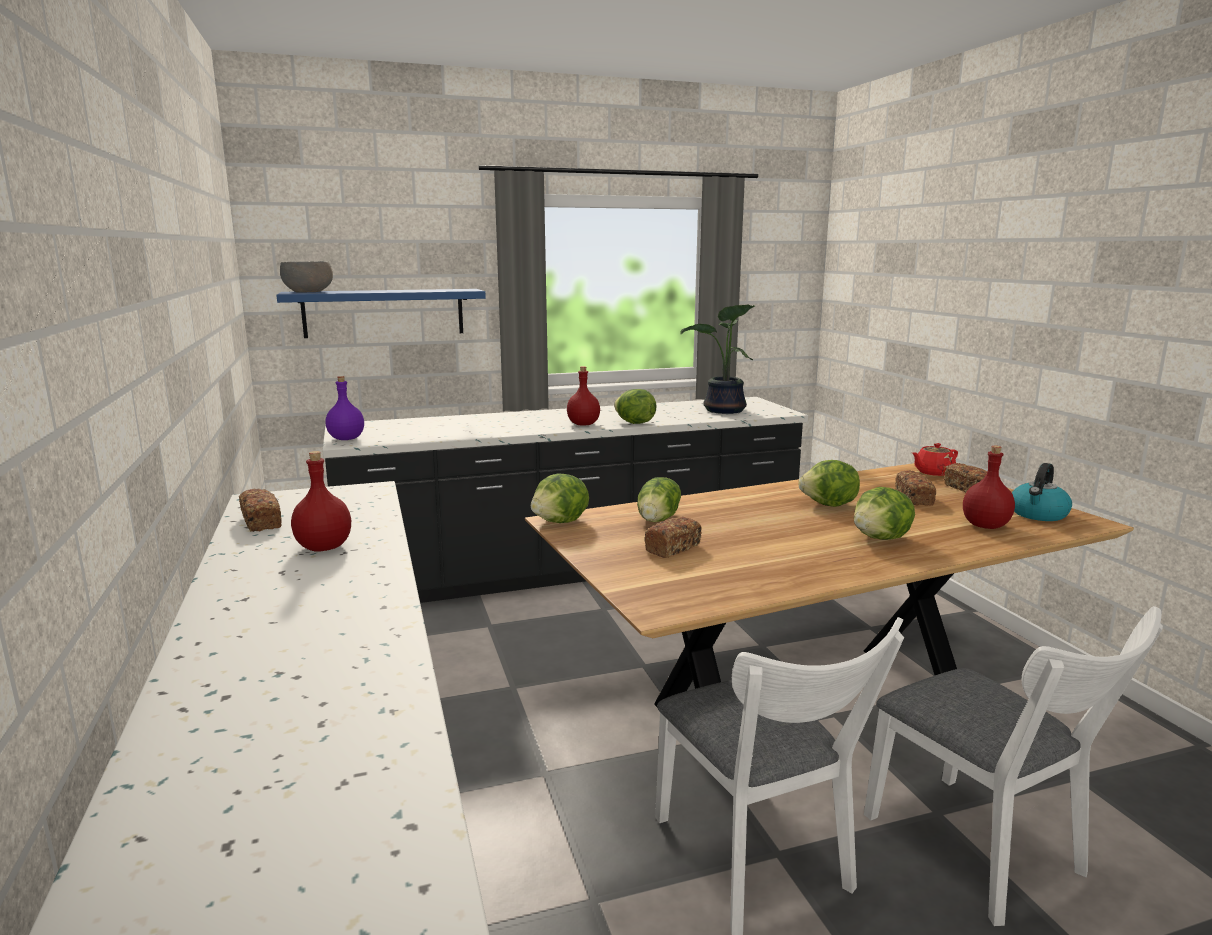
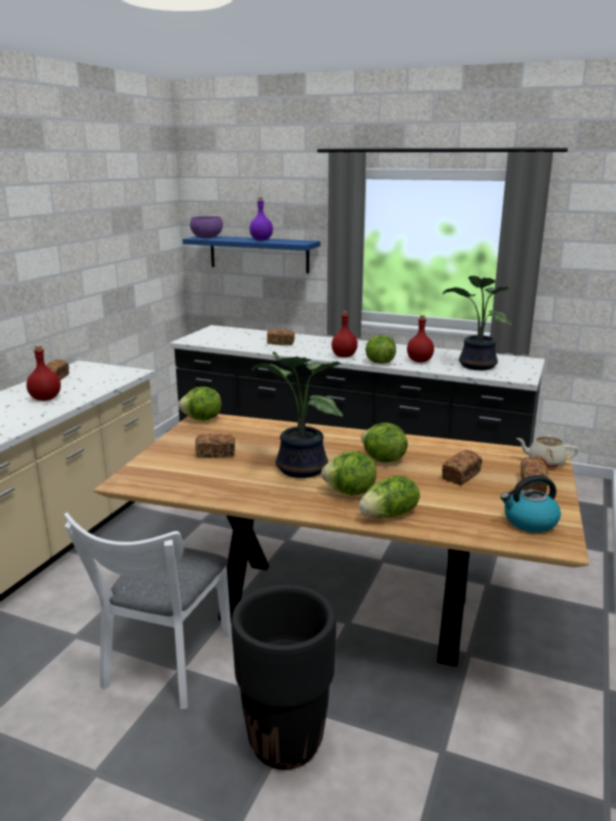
camera: 40 degrees right, 5 degrees up
grey bowl [280,261,333,293] -> purple bowl [190,216,223,238]
purple bottle [325,376,364,440] -> purple bottle moved to [250,198,273,240]
lettuce [637,477,681,522] -> lettuce moved to [359,476,420,518]
white chair [864,606,1163,926] -> black planter [232,584,336,770]
red teapot [912,443,958,476] -> beige teapot [516,435,578,468]
red bottle [963,446,1015,529] -> red bottle moved to [407,315,434,362]
none -> potted plant [252,352,343,478]
none -> bread [267,329,295,345]

